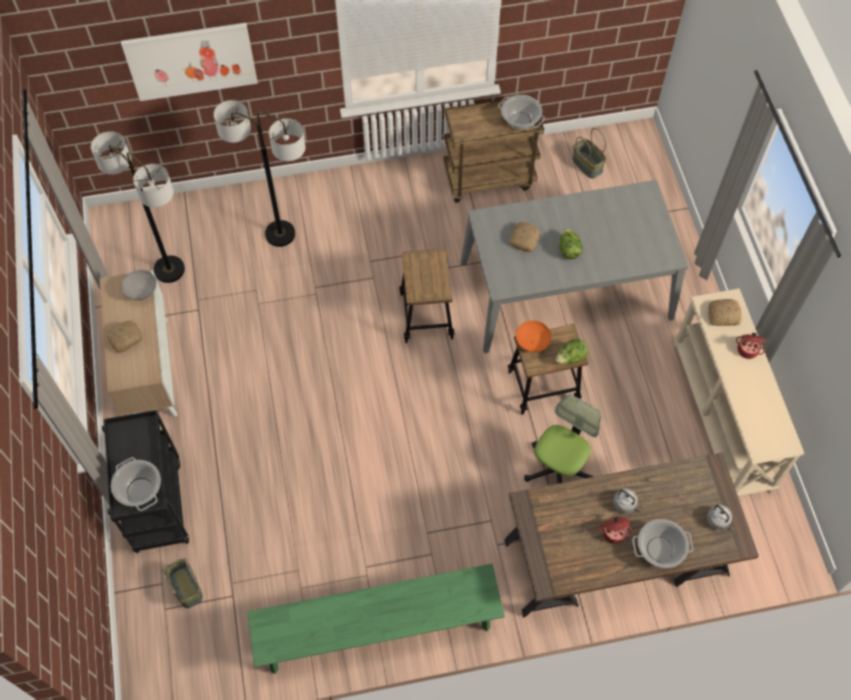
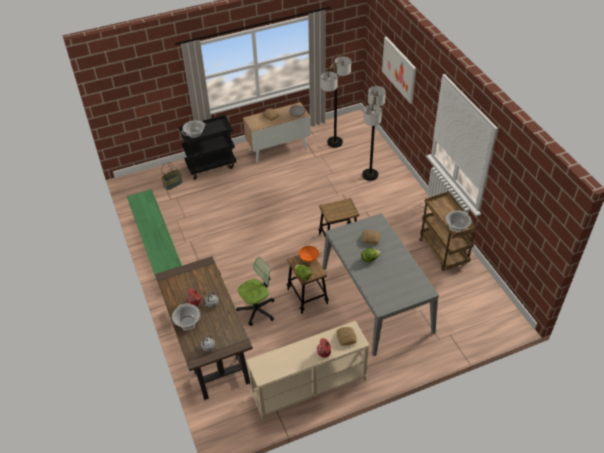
camera: 80 degrees right, 15 degrees down
office chair [524,394,601,484] -> office chair turned 60 degrees counterclockwise [236,257,275,326]
basket [572,128,606,179] -> none

